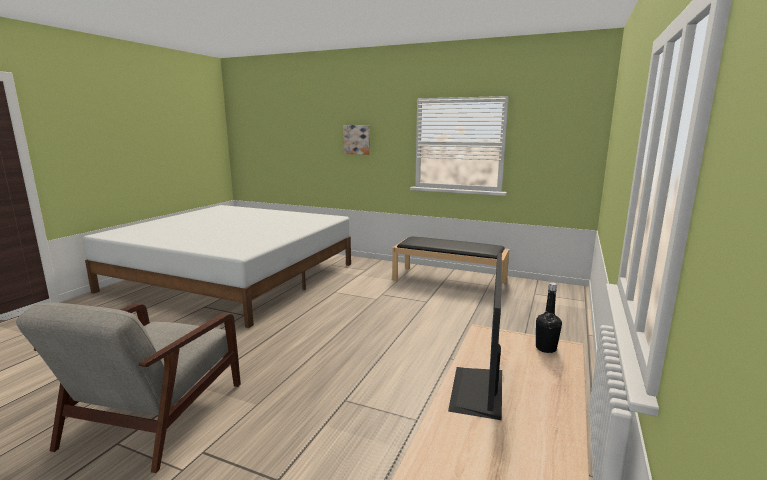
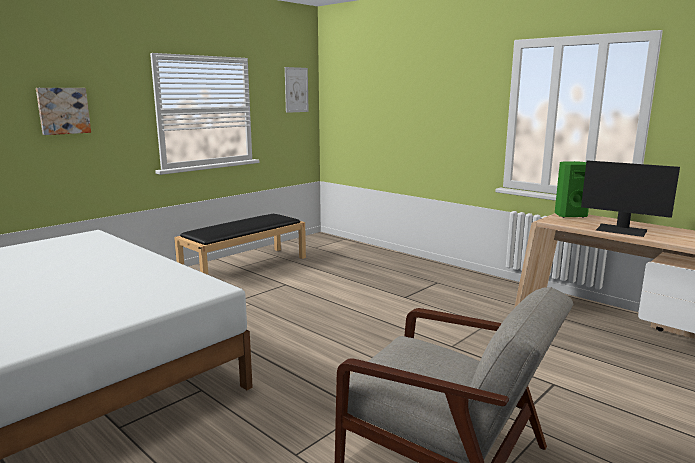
camera: 70 degrees left, 0 degrees up
black bottle [536,282,562,353] -> green speaker [555,161,589,218]
none -> picture [285,67,309,113]

